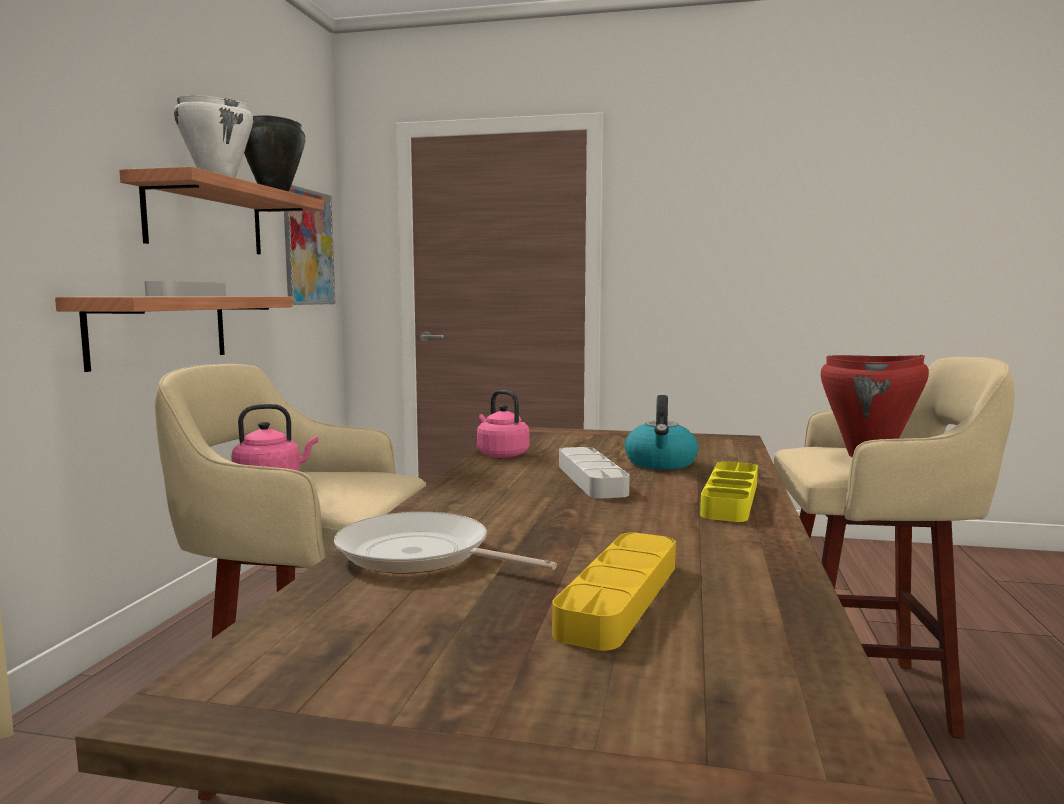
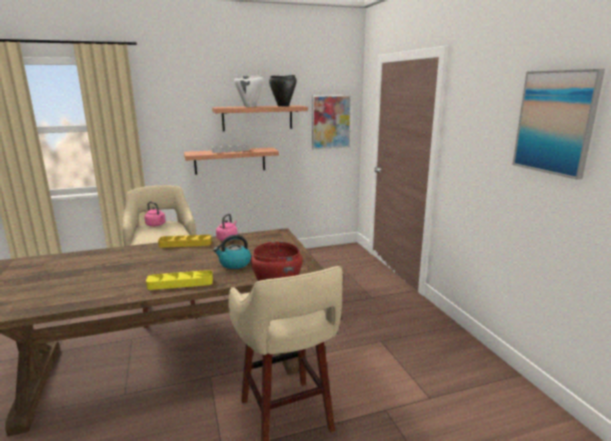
camera: 60 degrees right, 10 degrees up
frying pan [334,512,557,573] -> none
yellow tray [552,533,676,651] -> yellow tray moved to [158,235,212,248]
grey tray [559,447,630,498] -> none
none -> picture [513,69,605,180]

